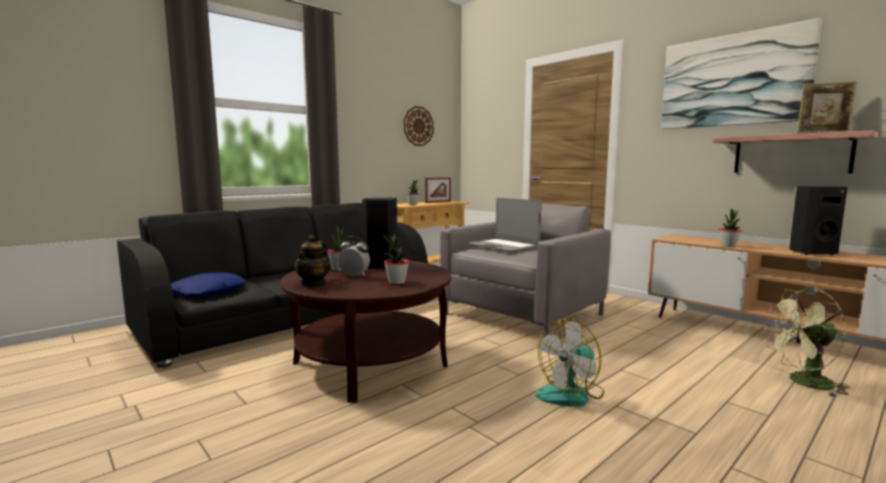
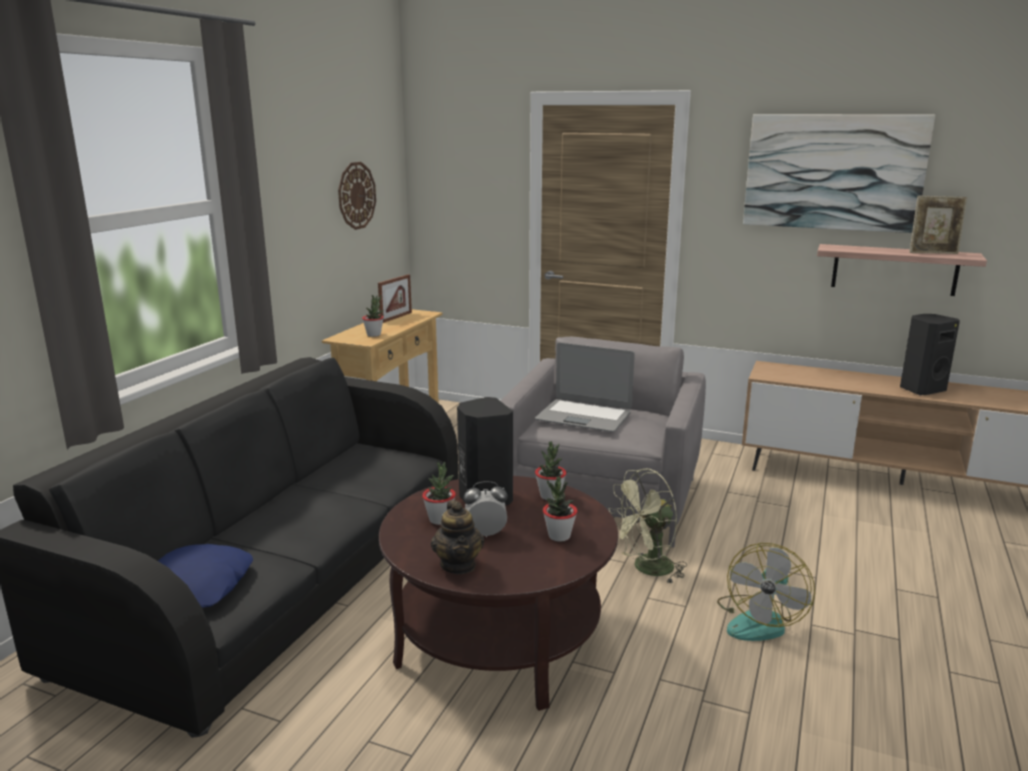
camera: 25 degrees left, 10 degrees up
potted plant [719,209,742,247] -> potted plant moved to [535,441,566,500]
green fan [763,288,850,397] -> green fan moved to [609,469,687,583]

